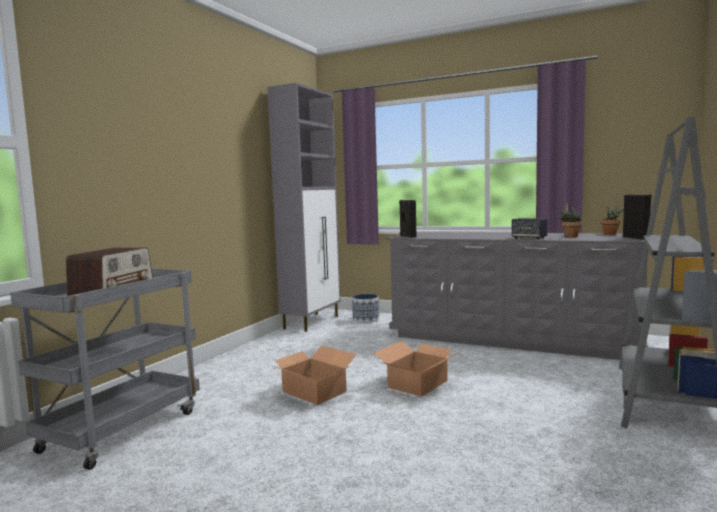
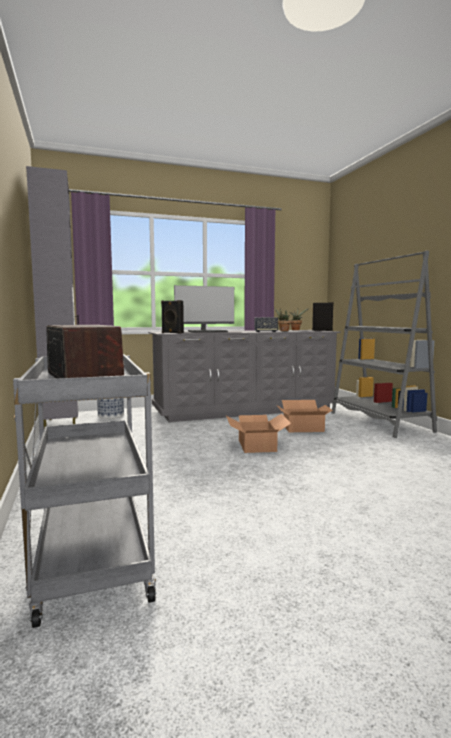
camera: 45 degrees left, 0 degrees up
cardboard box [267,345,357,405] -> cardboard box moved to [278,400,333,432]
none -> monitor [174,285,234,332]

